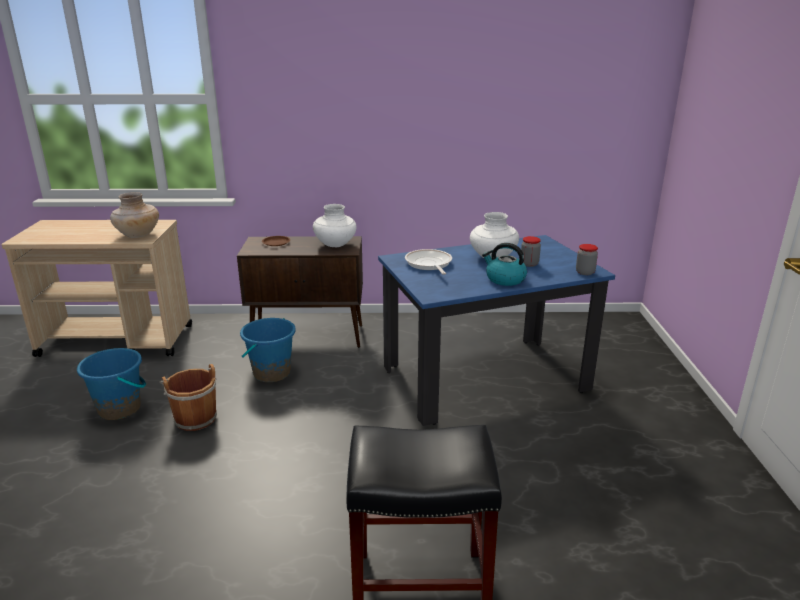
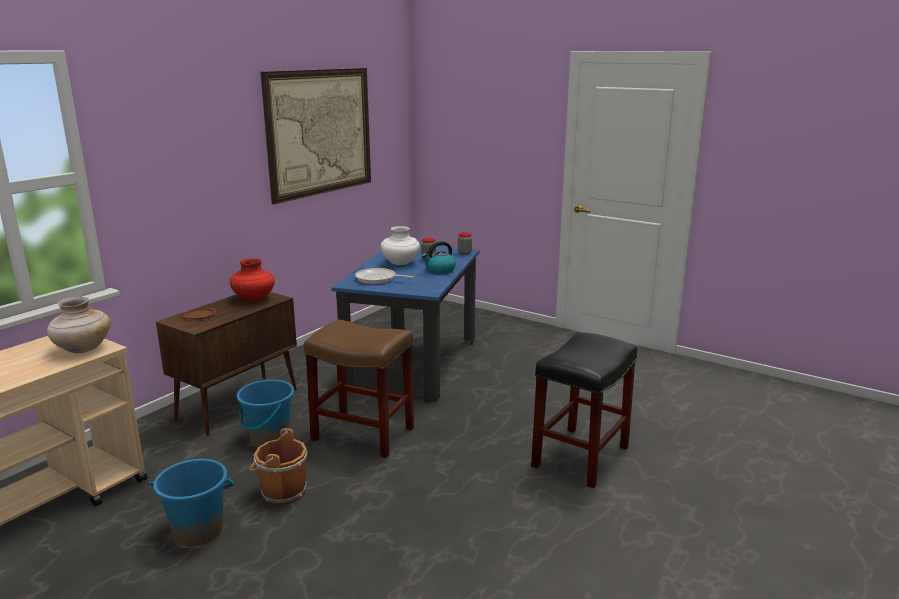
camera: 55 degrees left, 5 degrees down
white vase [313,204,357,247] -> red vase [229,258,275,301]
none -> picture [260,68,371,204]
none -> brown stool [304,320,414,459]

